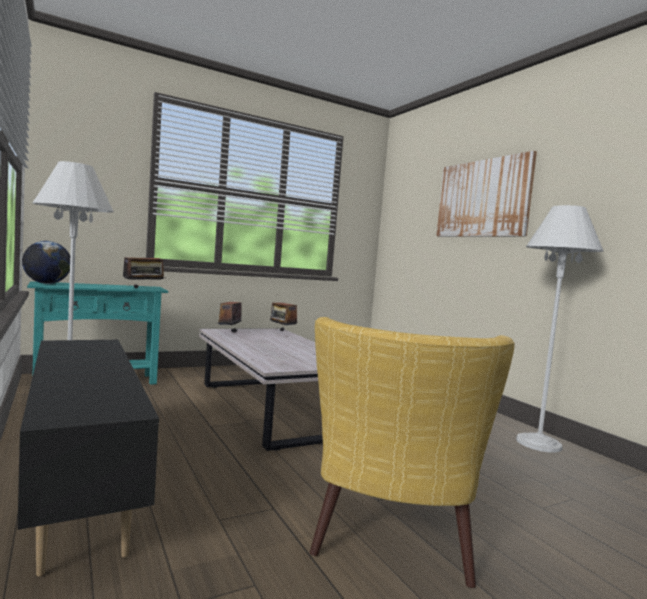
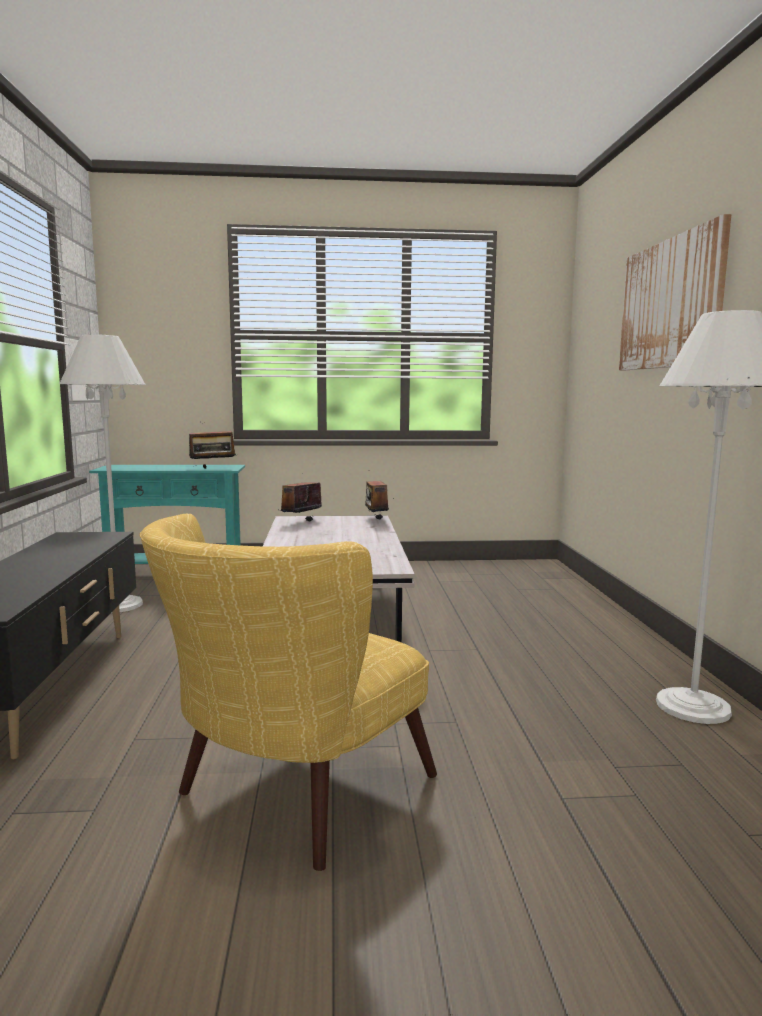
camera: 25 degrees right, 5 degrees up
globe [22,241,70,284] -> none

